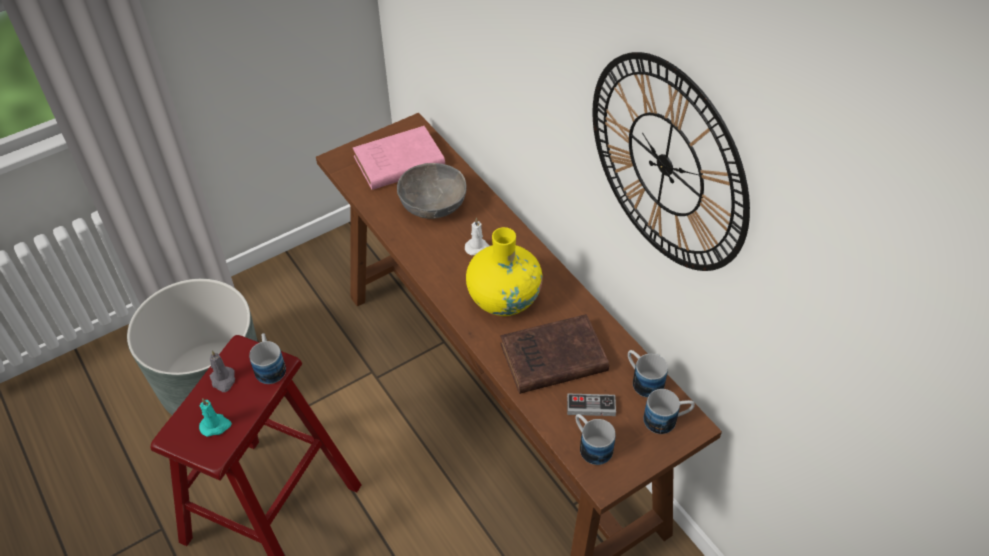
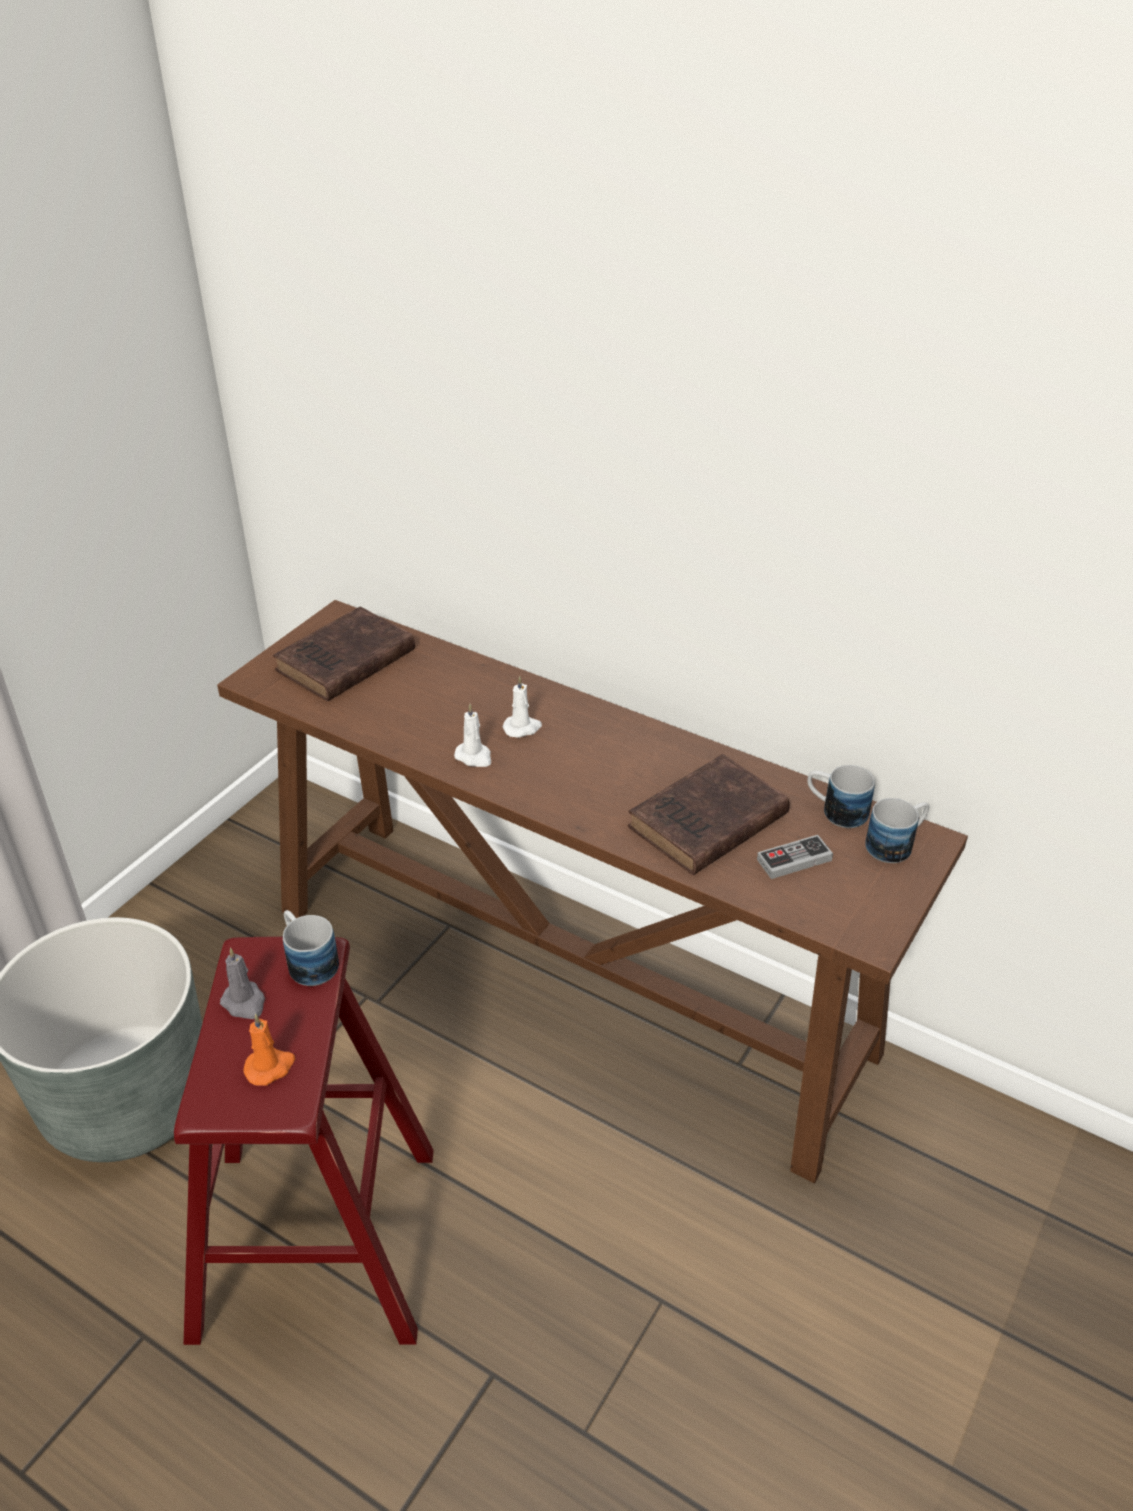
camera: 25 degrees left, 10 degrees down
turquoise candle [199,398,232,437] -> orange candle [243,1014,295,1086]
pink book [353,126,445,190] -> brown book [273,607,415,702]
grey bowl [397,163,467,219] -> none
yellow vase [466,227,543,316] -> none
mug [576,414,616,465] -> none
wall clock [592,52,750,271] -> none
none -> white candle [454,704,491,767]

